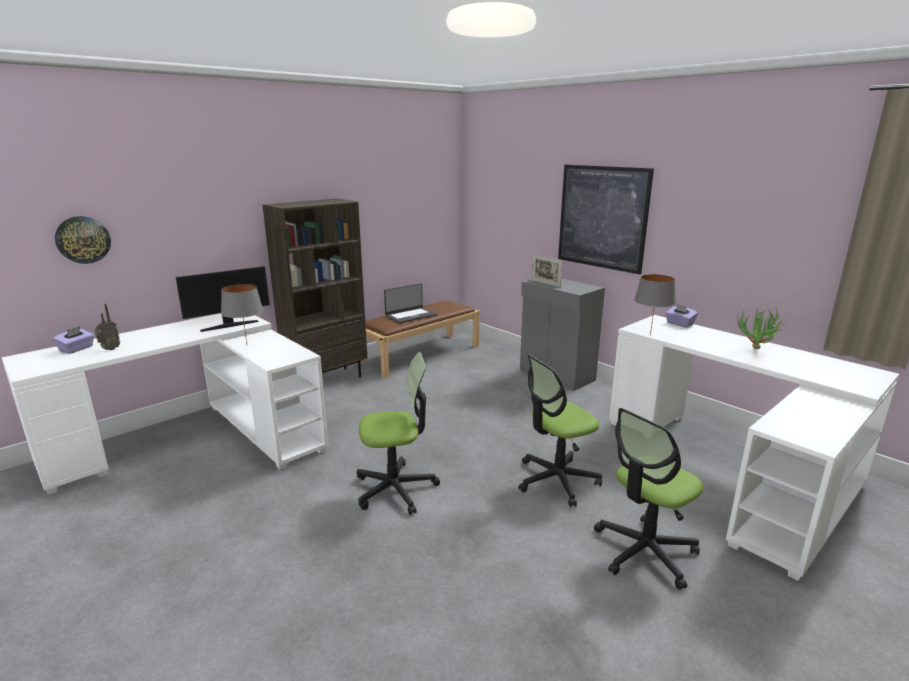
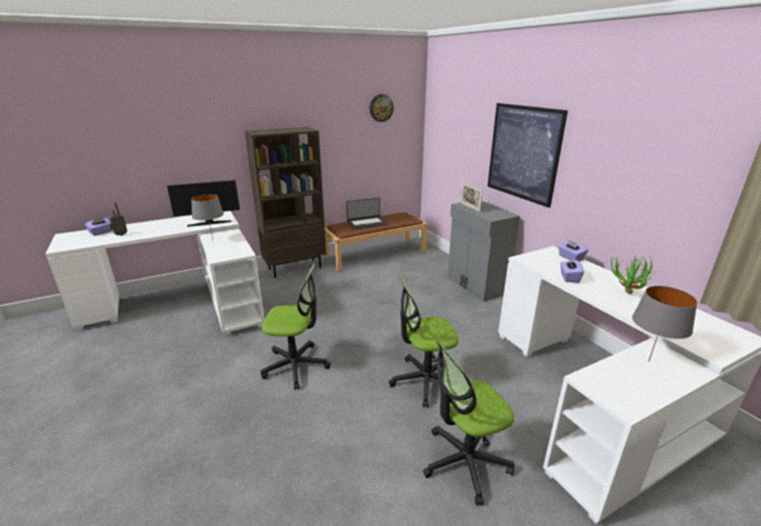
camera: 15 degrees right, 5 degrees up
wall clock [55,216,111,264] -> wall clock moved to [369,94,394,122]
grey table lamp [634,274,676,335] -> grey table lamp moved to [632,286,697,362]
none -> purple tissue box [560,259,584,283]

